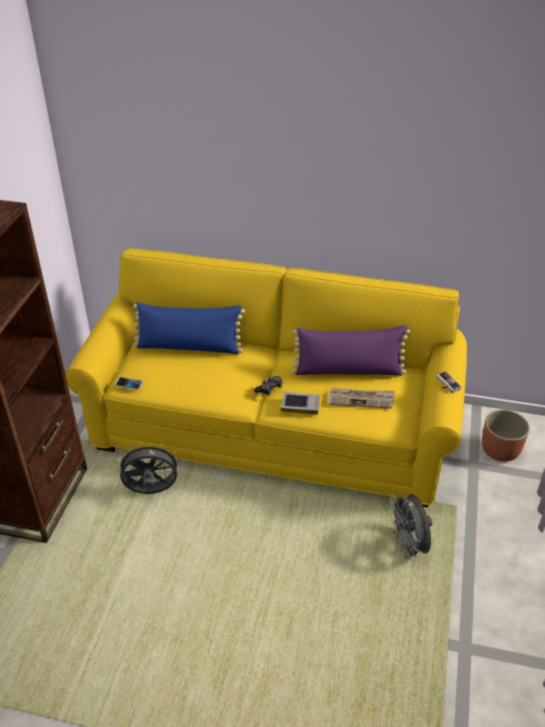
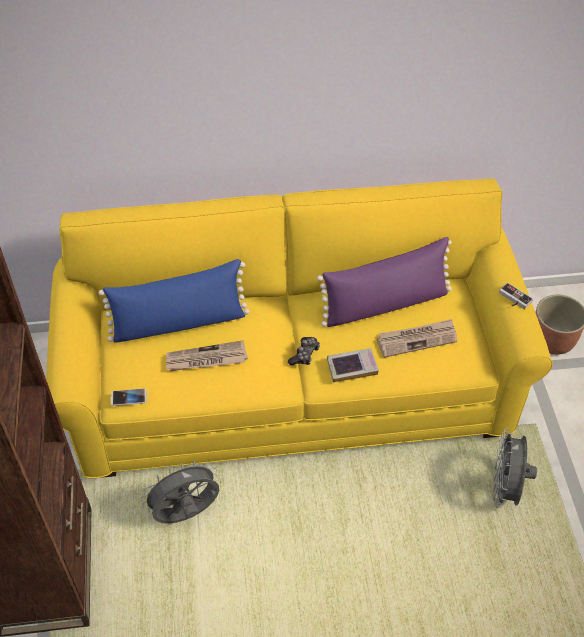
camera: 20 degrees left, 10 degrees up
grey fan [390,493,433,561] -> grey fan turned 45 degrees clockwise [493,428,537,508]
none -> newspaper [166,340,248,371]

